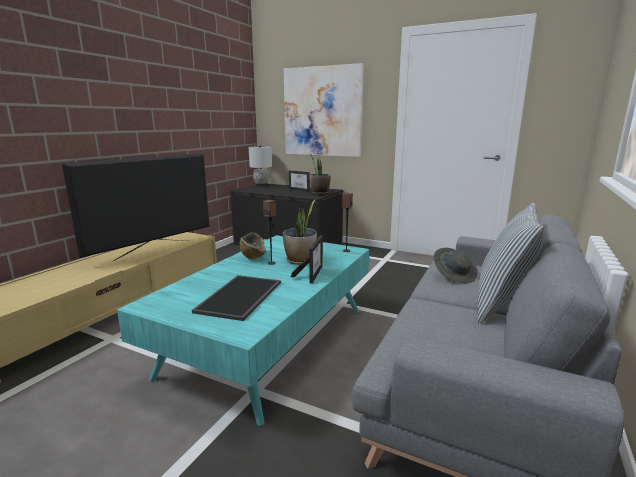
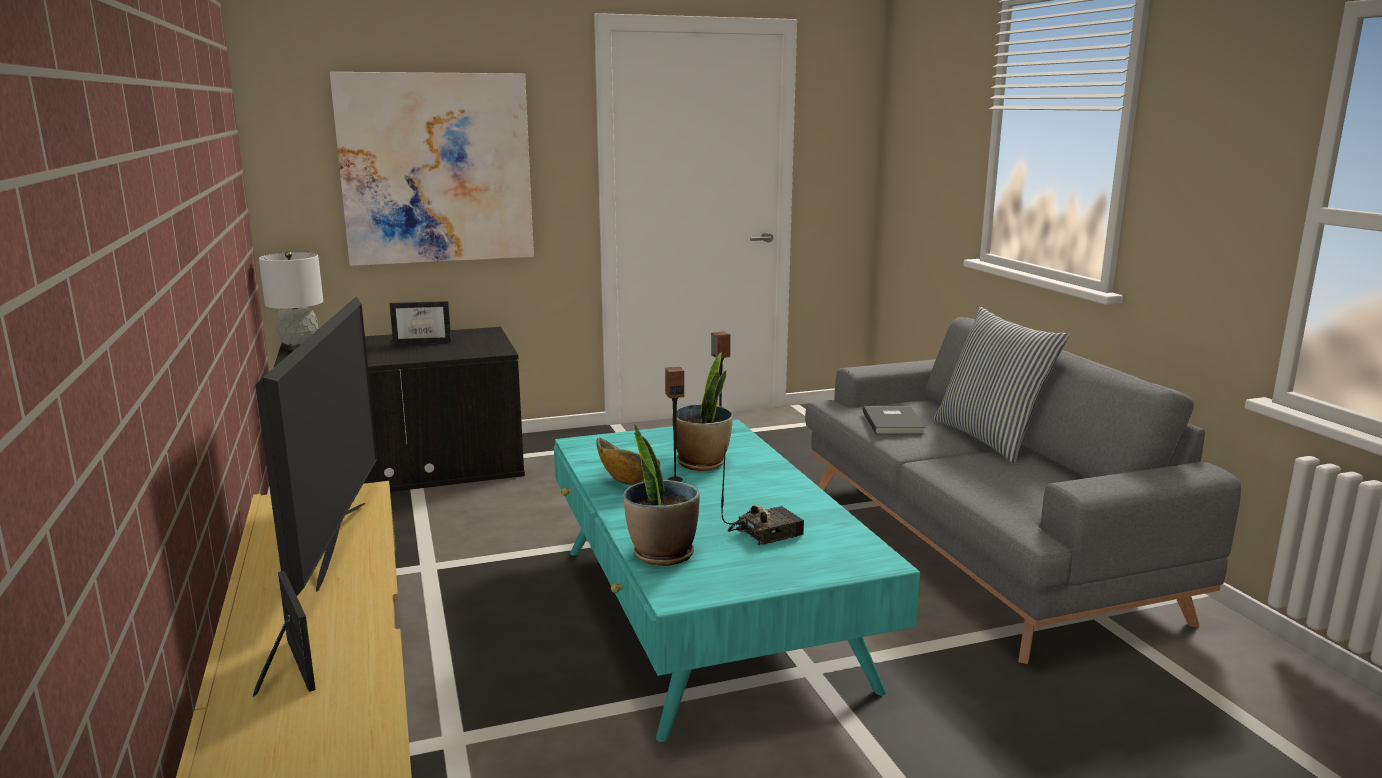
camera: 45 degrees left, 0 degrees up
tray [192,275,281,321] -> radio [721,445,804,545]
picture frame [291,235,323,283] -> picture frame moved to [253,571,316,697]
potted plant [309,154,331,195] -> potted plant moved to [623,424,700,566]
grey hat [434,248,478,283] -> grey book [863,407,926,434]

